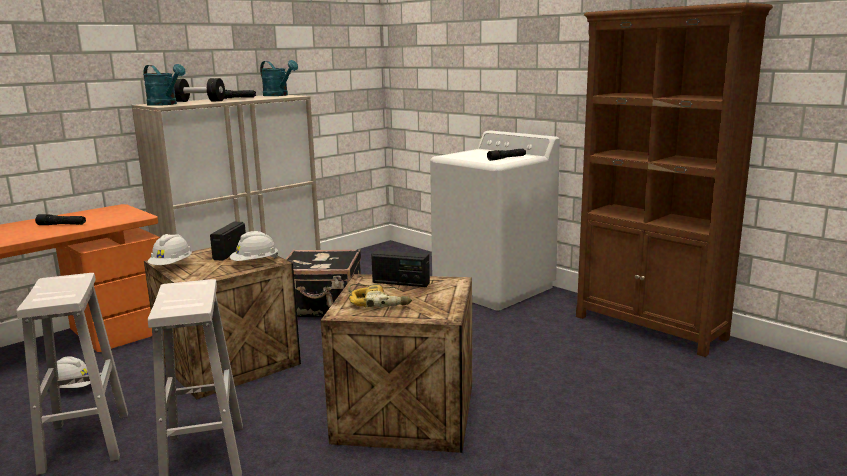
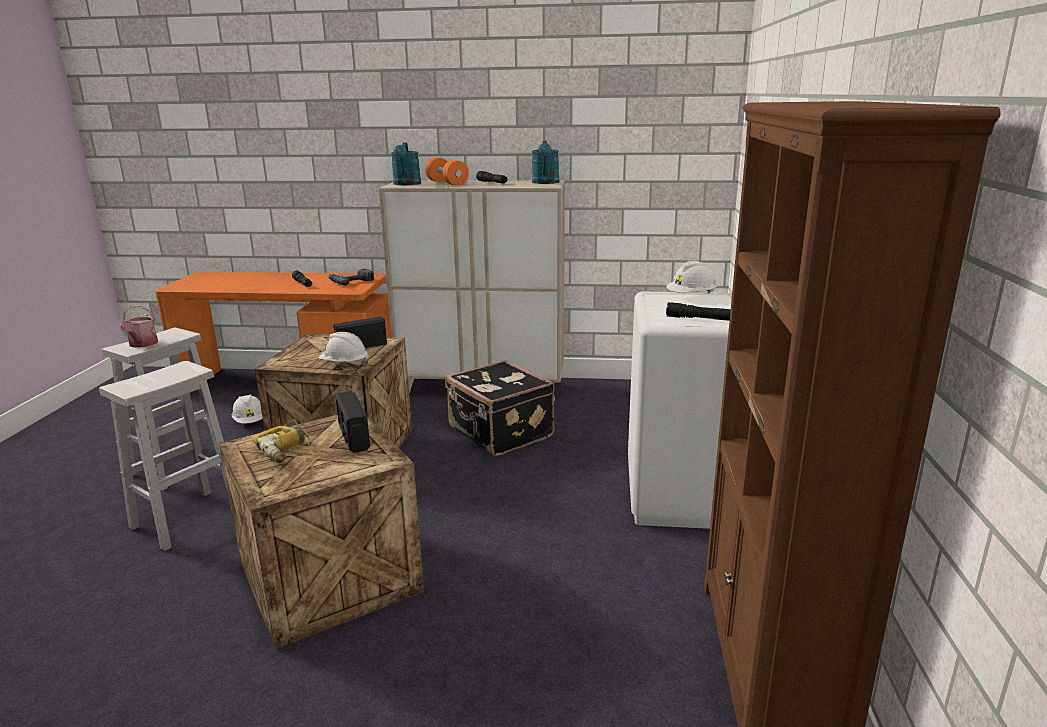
camera: 50 degrees right, 5 degrees up
white hard hat [147,234,192,265] -> white hard hat moved to [666,261,717,293]
black dumbbell [174,78,225,102] -> orange dumbbell [425,157,469,186]
none -> watering can [119,305,158,348]
none -> power drill [328,269,374,286]

